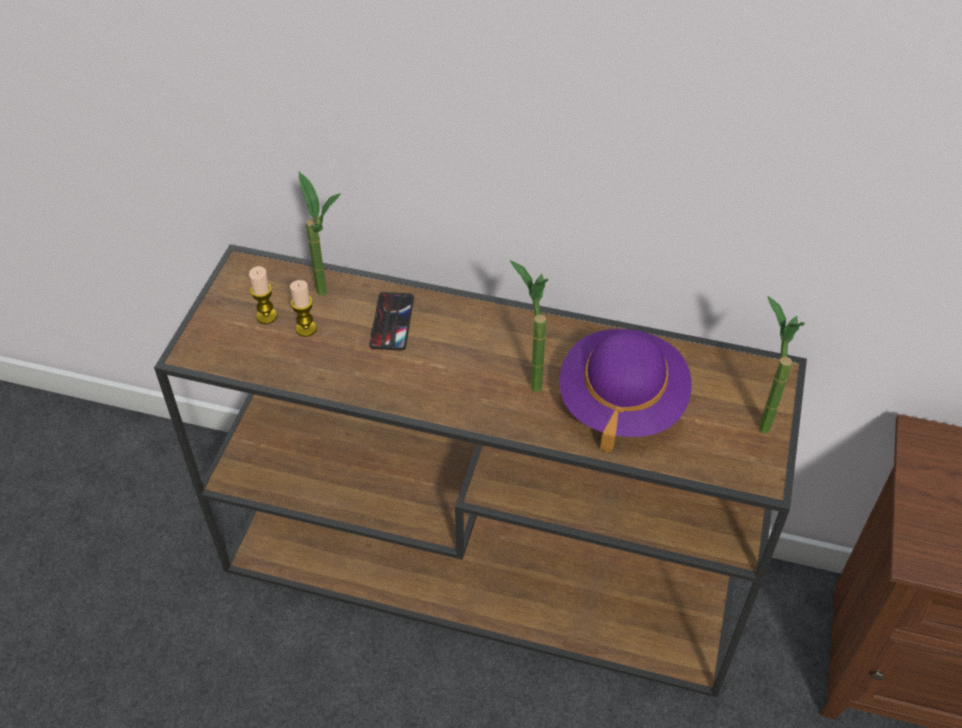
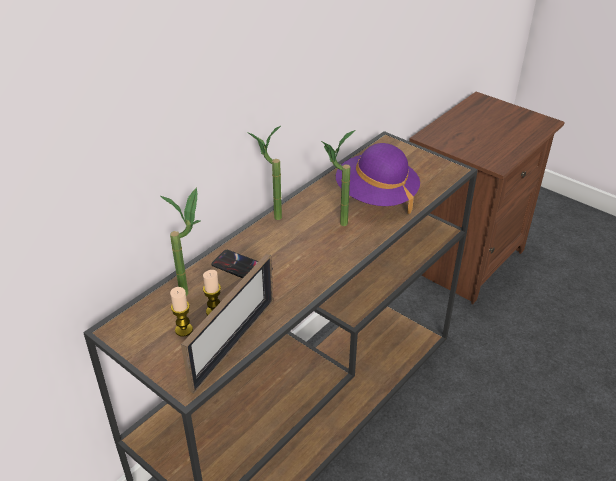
camera: 65 degrees left, 10 degrees down
potted plant [758,296,805,434] -> potted plant moved to [246,125,282,220]
none -> picture frame [181,253,273,394]

